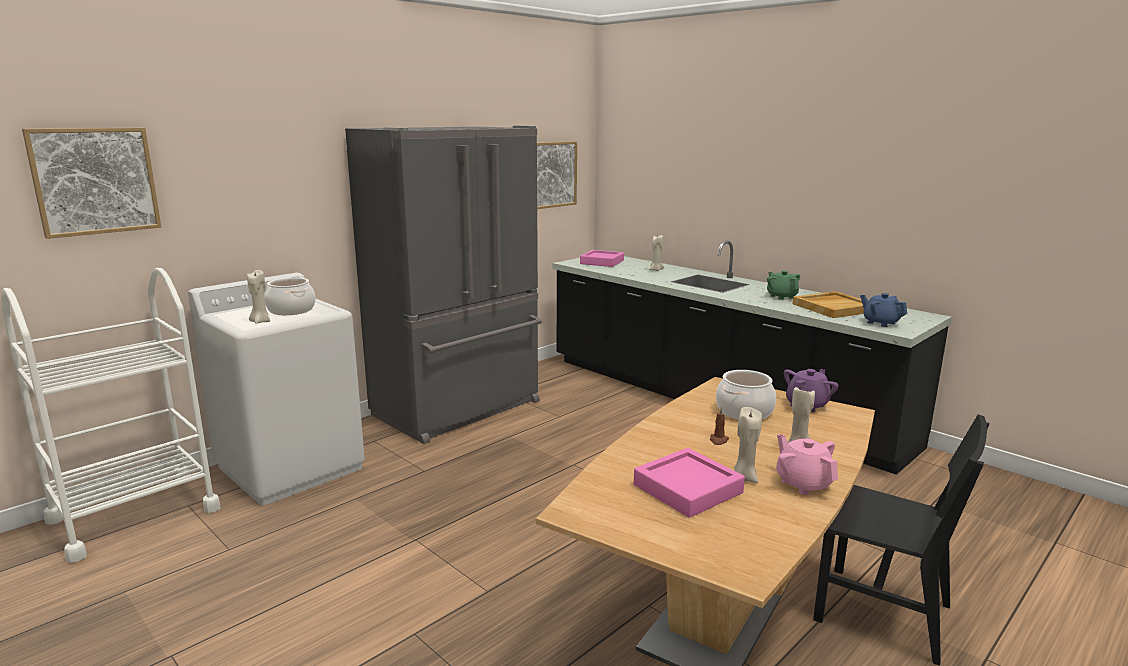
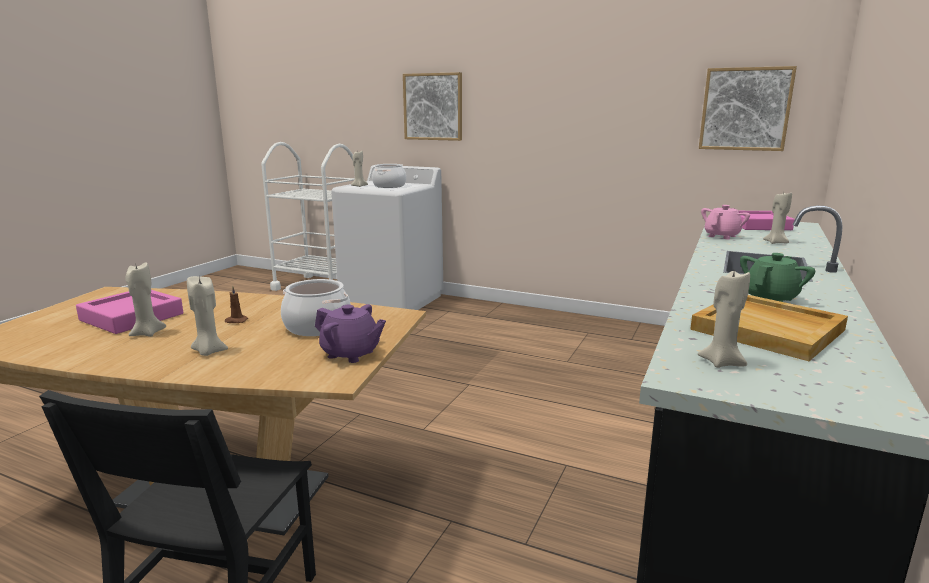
camera: 70 degrees right, 0 degrees up
picture [22,128,161,239] -> picture moved to [403,72,462,141]
grey fridge [345,126,542,444] -> none
pink teapot [776,434,838,495] -> pink teapot moved to [701,205,750,239]
blue teapot [860,293,907,327] -> beige candle [698,268,750,368]

